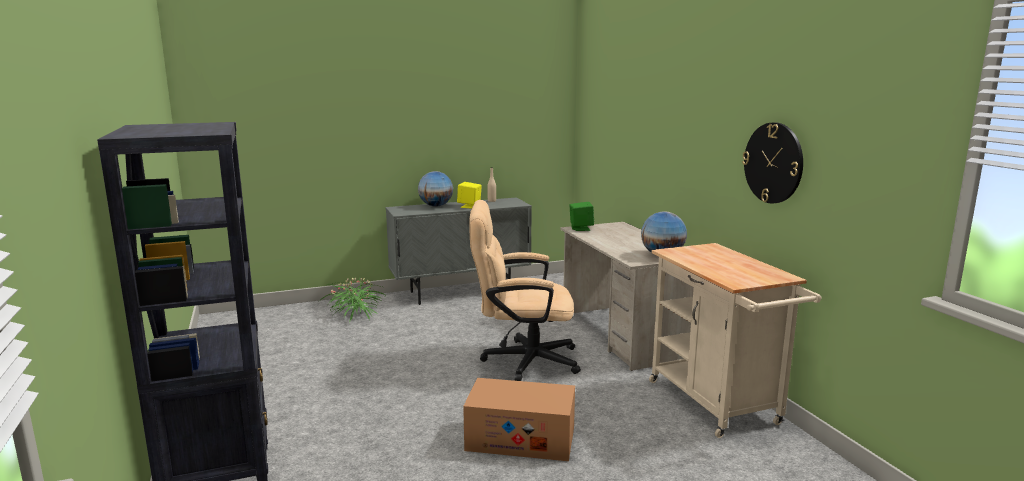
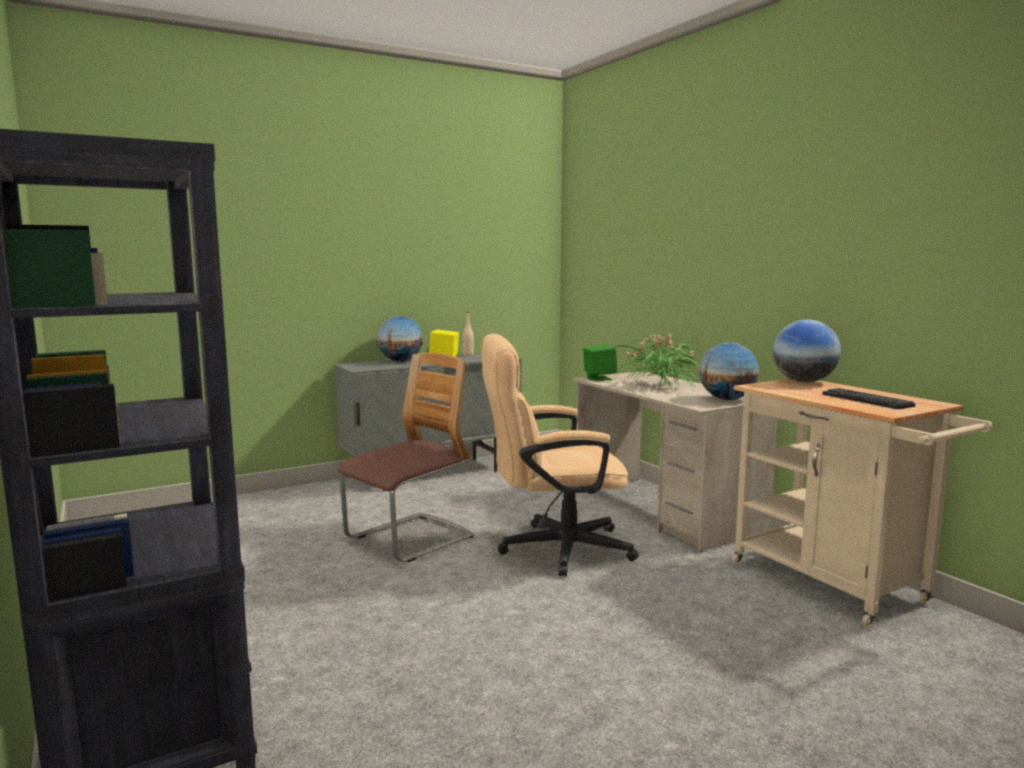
camera: 10 degrees left, 5 degrees down
potted plant [319,277,385,323] -> potted plant moved to [612,334,701,392]
cardboard box [463,378,575,461] -> none
wall clock [742,122,803,203] -> none
none -> chair [338,353,475,562]
none -> globe [773,320,841,383]
none -> keyboard [823,388,915,409]

